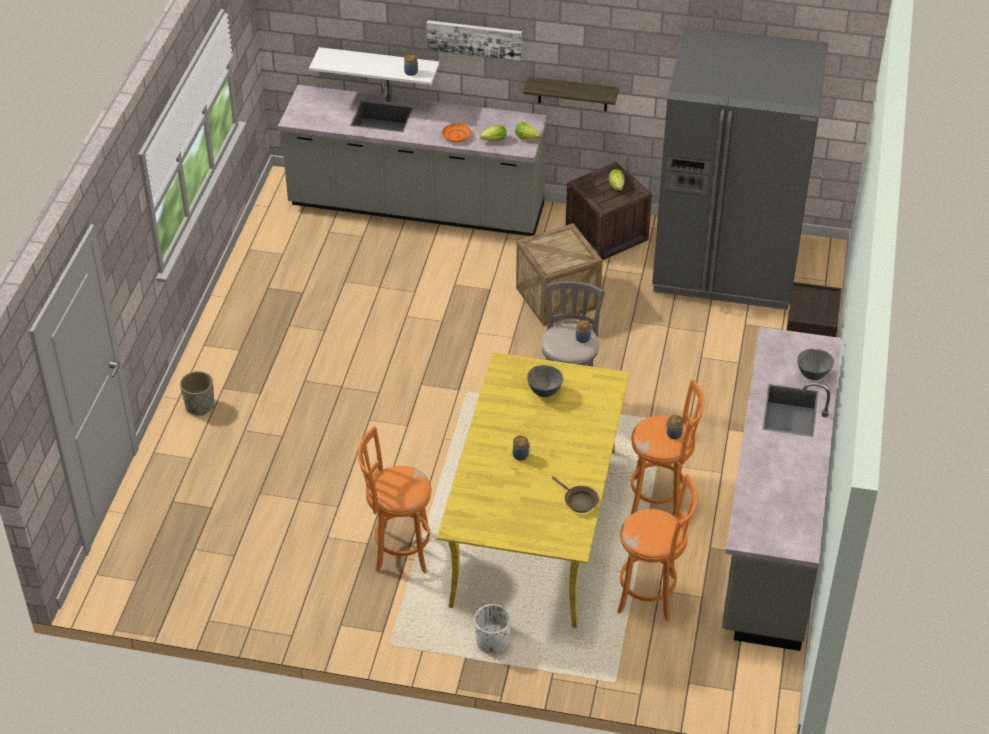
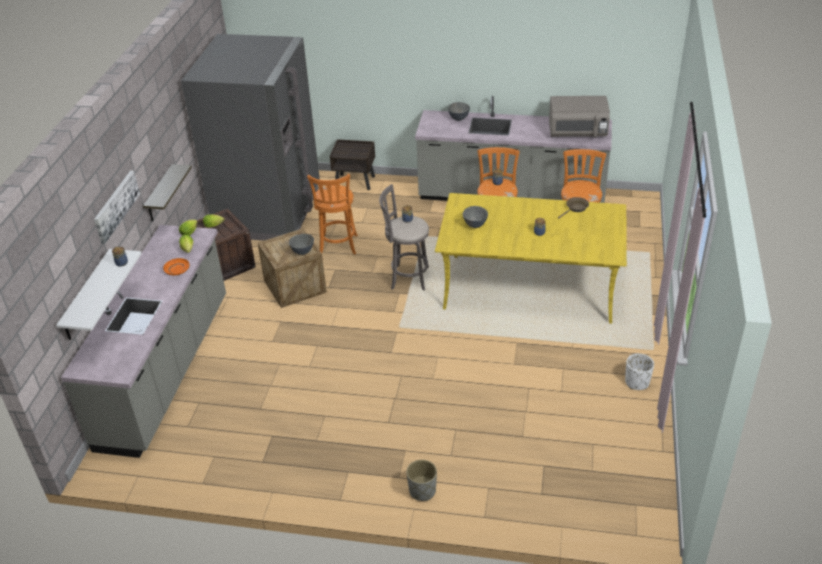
camera: 90 degrees left, 5 degrees down
orange stool [358,426,431,573] -> orange stool moved to [307,174,358,254]
white planter [474,604,511,654] -> white planter moved to [625,353,654,390]
none -> grey bowl [289,234,314,255]
none -> grey microwave [549,96,610,138]

